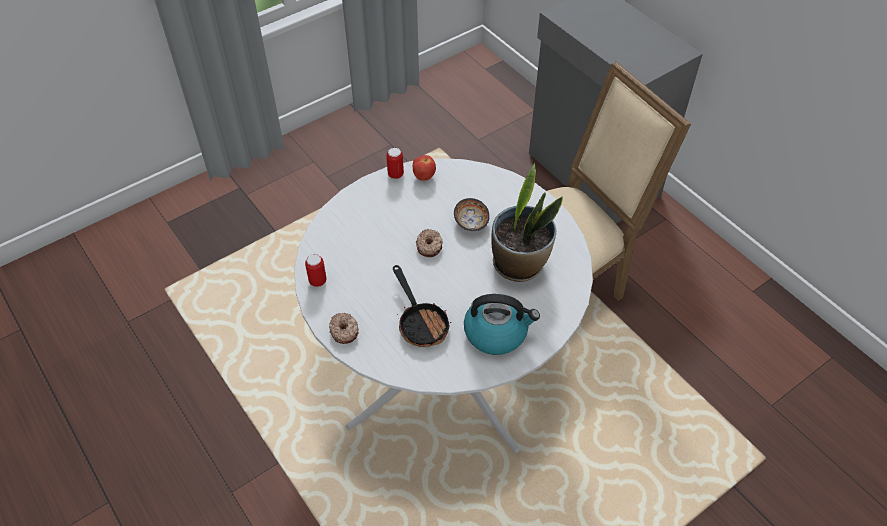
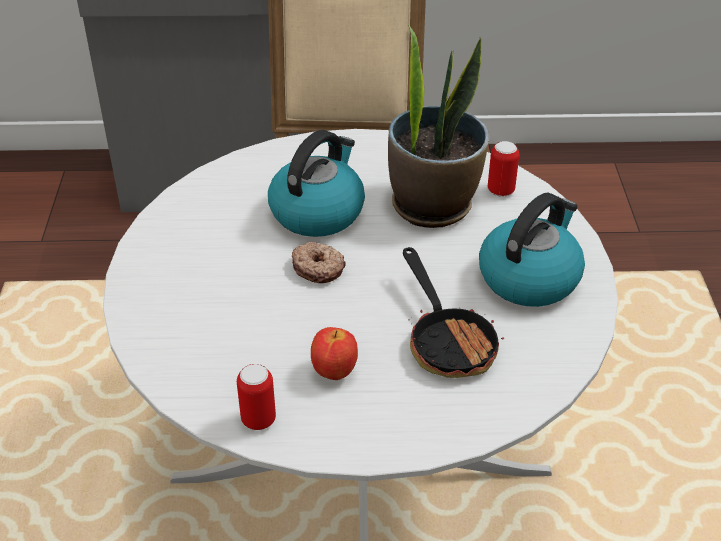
camera: 55 degrees left, 10 degrees down
donut [329,313,359,344] -> none
can [386,148,404,179] -> can moved to [488,141,519,197]
frying pan [393,265,452,347] -> frying pan turned 60 degrees clockwise [403,247,504,378]
apple [413,155,436,181] -> apple moved to [311,327,358,380]
bowl [454,198,490,231] -> kettle [268,130,365,237]

